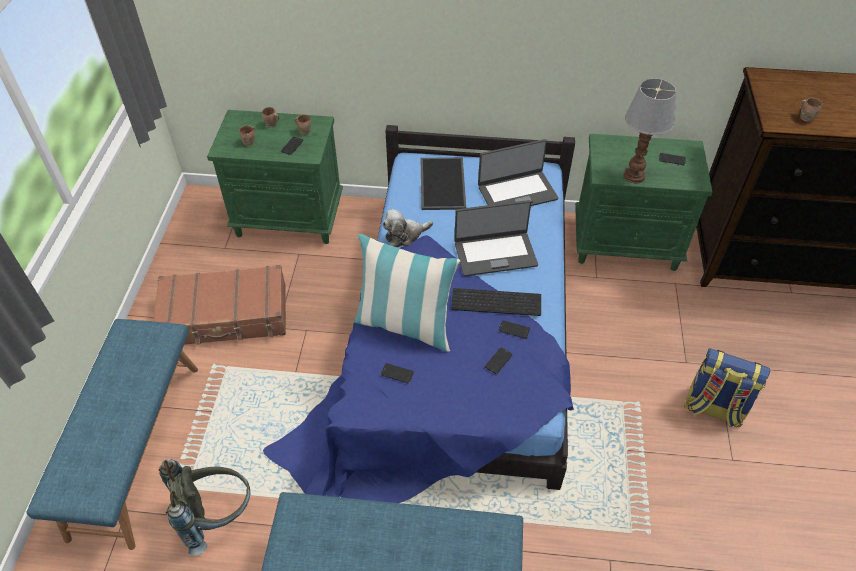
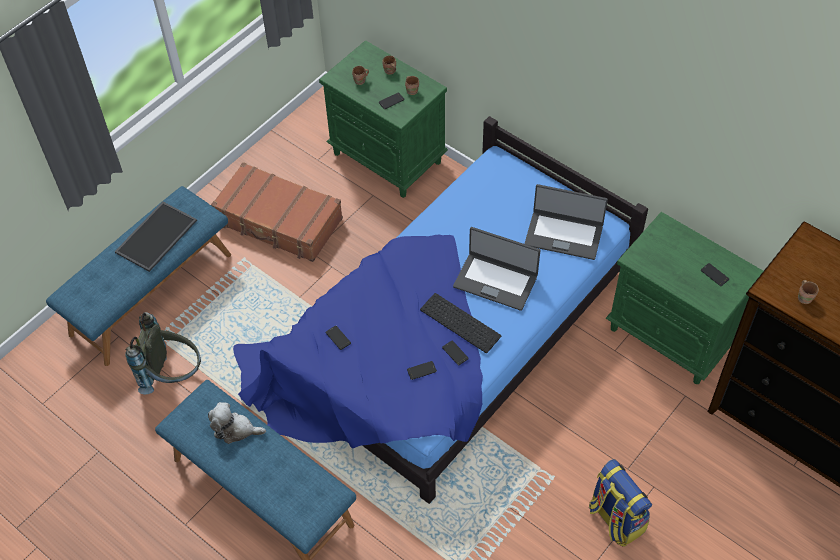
camera: 35 degrees right, 5 degrees up
pillow [354,234,460,352] -> none
plush toy [382,209,433,247] -> plush toy moved to [208,402,266,444]
tray [420,157,466,210] -> tray moved to [115,202,197,272]
table lamp [623,78,676,184] -> none

